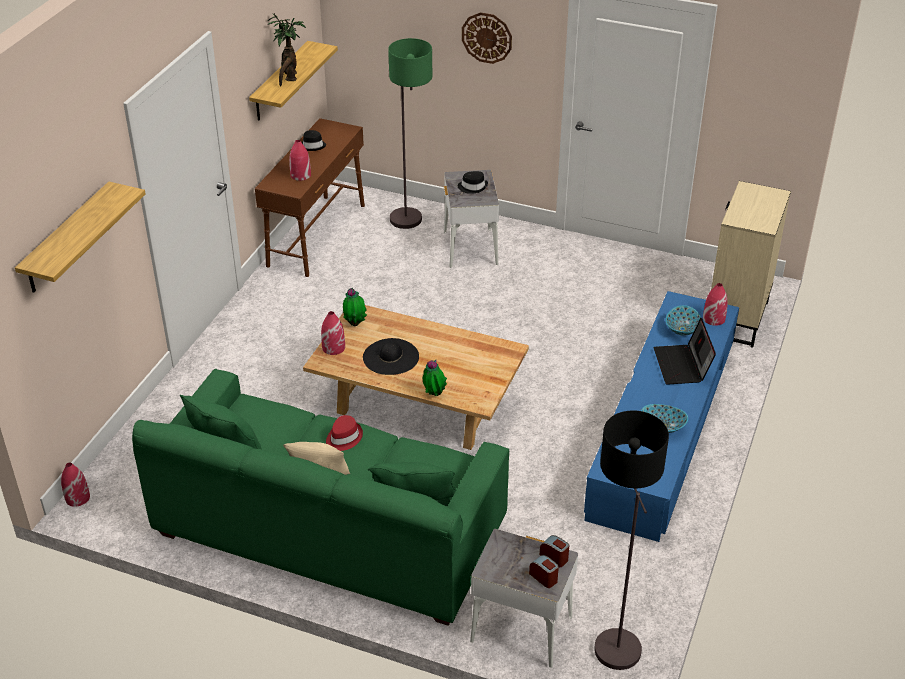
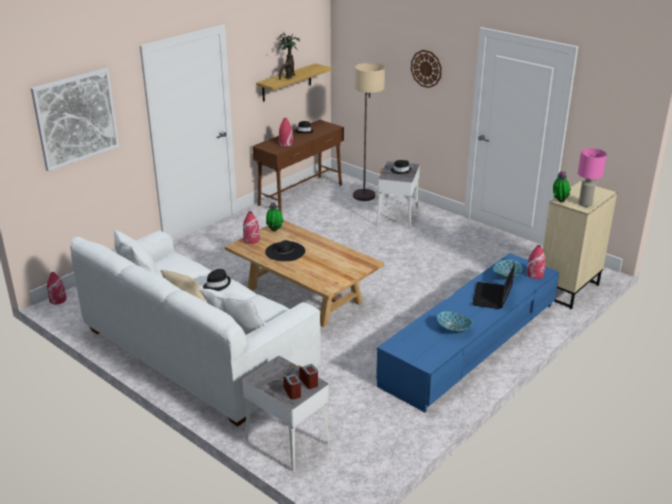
camera: 20 degrees right, 10 degrees down
shelf [15,182,145,293] -> picture [31,68,119,171]
green sofa [132,369,509,626] -> white sofa [70,229,321,427]
red hat [326,415,363,451] -> black hat [203,269,231,291]
green floor lamp [388,38,432,229] -> beige floor lamp [353,63,385,201]
potted plant [423,360,447,396] -> potted plant moved to [553,171,571,202]
black floor lamp [594,411,669,670] -> none
none -> pink table lamp [578,148,607,207]

